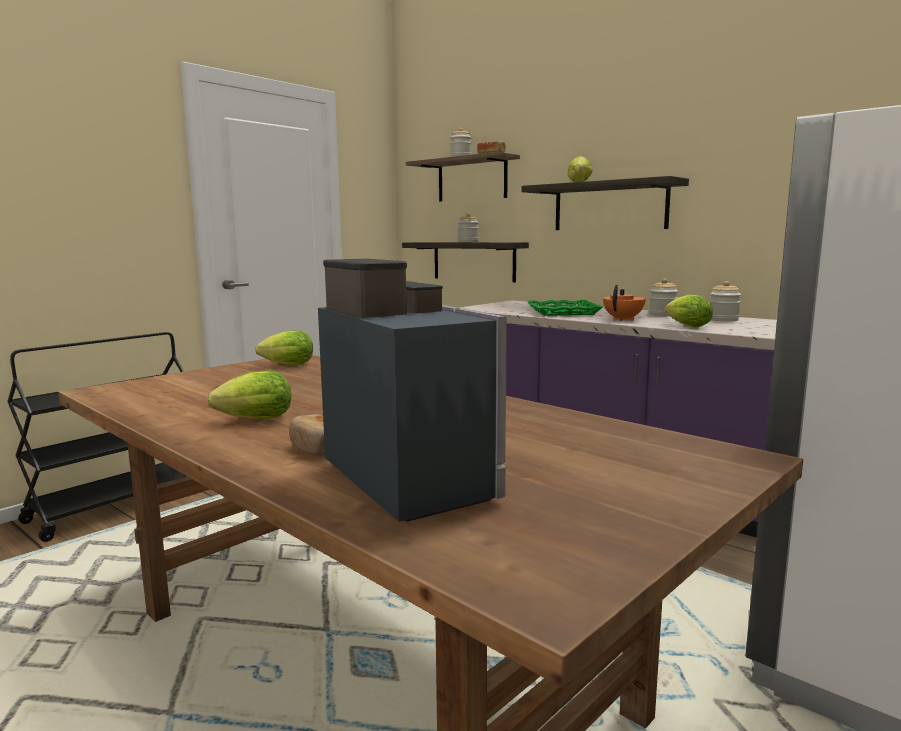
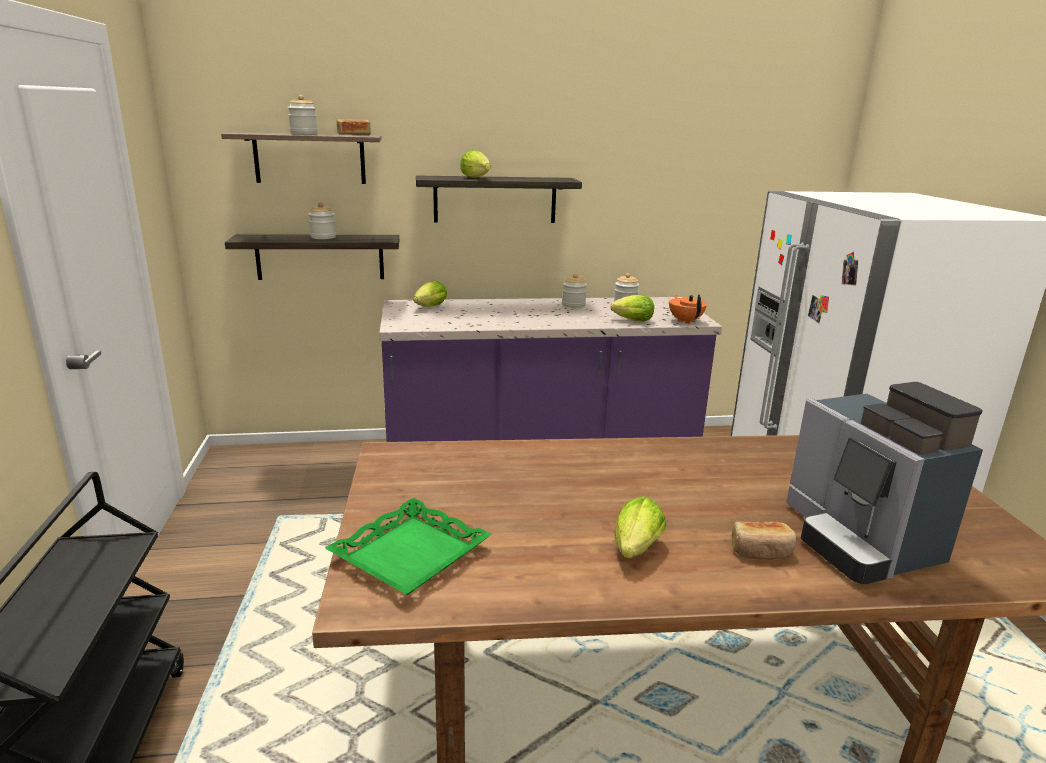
camera: 50 degrees left, 10 degrees up
lettuce [255,330,313,365] -> lettuce moved to [413,280,447,307]
coffee machine [318,259,507,522] -> coffee machine turned 120 degrees counterclockwise [786,382,983,584]
green tray [527,300,603,316] -> green tray moved to [325,498,491,595]
orange teapot [603,285,646,321] -> orange teapot moved to [669,295,707,324]

